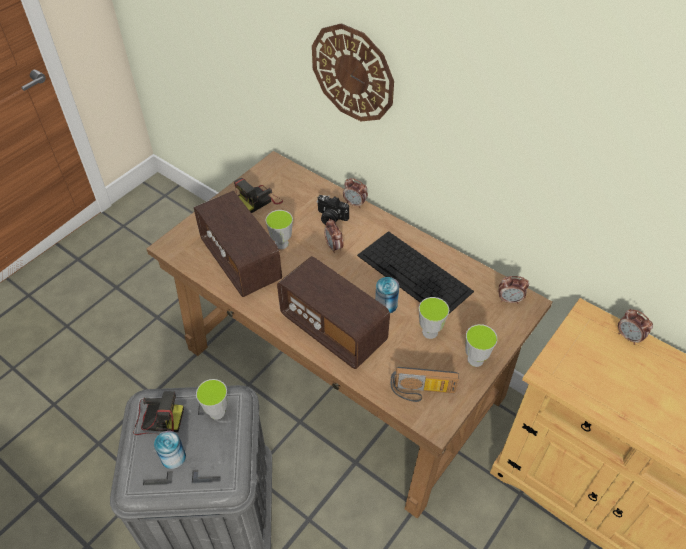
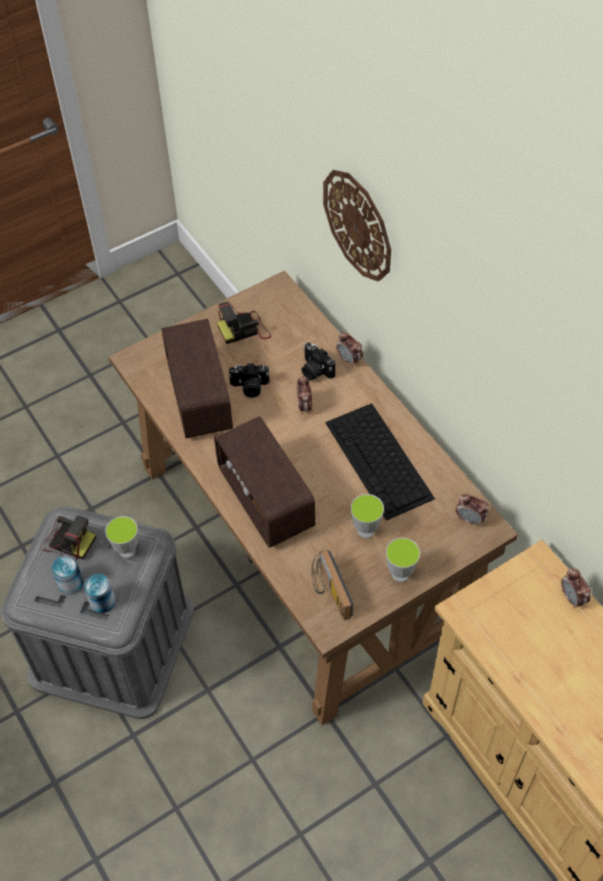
camera: 20 degrees right, 5 degrees up
cup [265,210,293,249] -> camera [229,363,269,398]
can [375,277,399,313] -> can moved to [84,574,116,613]
radio [390,367,459,402] -> radio turned 45 degrees clockwise [312,550,353,621]

